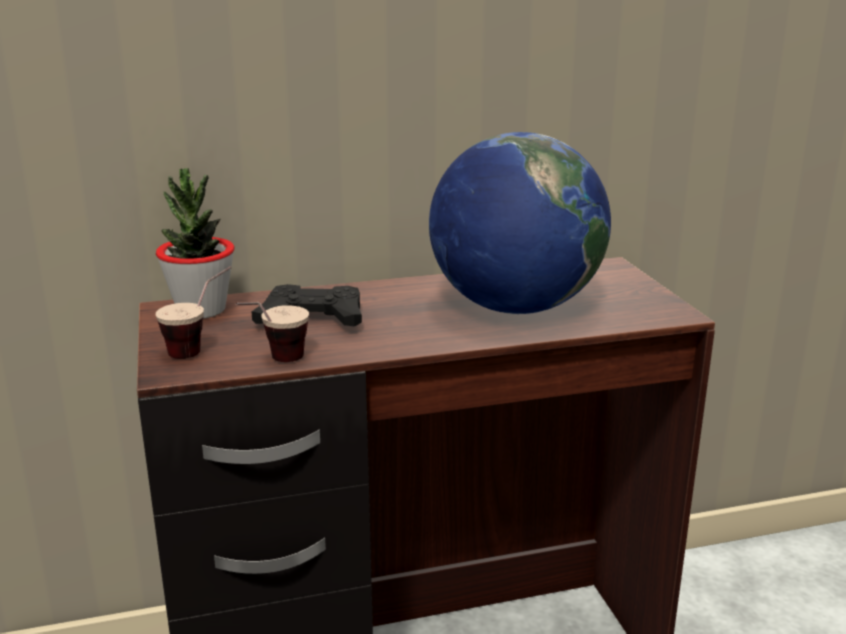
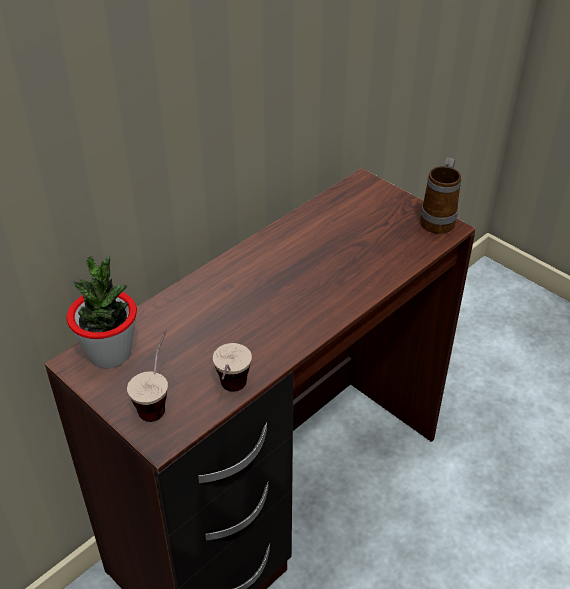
camera: 30 degrees left, 20 degrees up
black game controller [252,284,362,326] -> none
globe [429,132,611,314] -> none
none -> mug [420,158,461,234]

